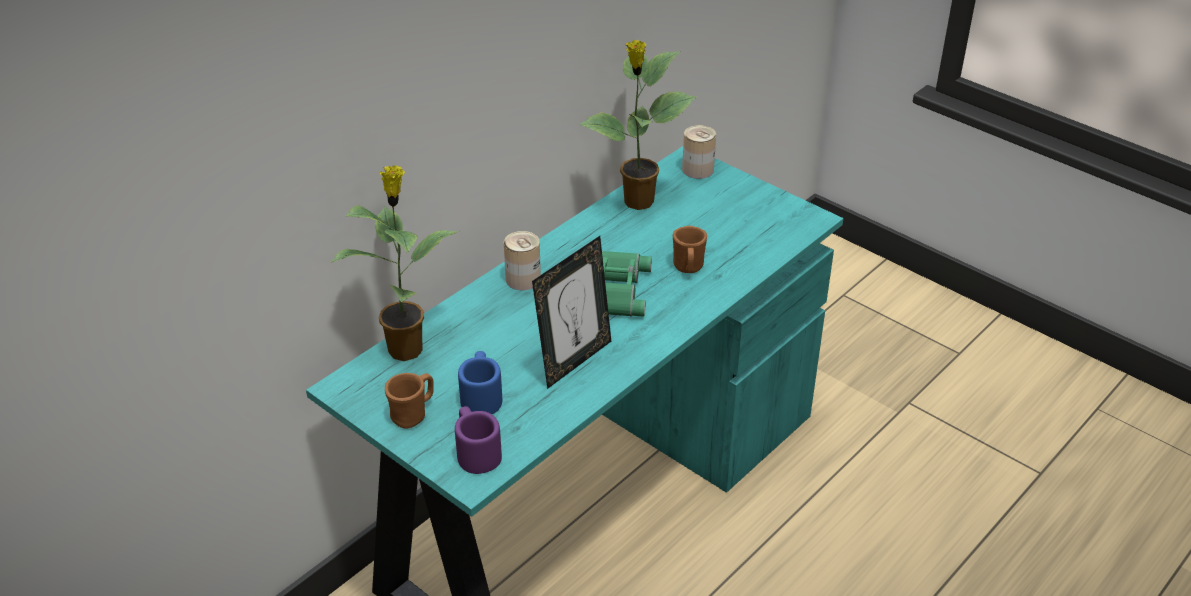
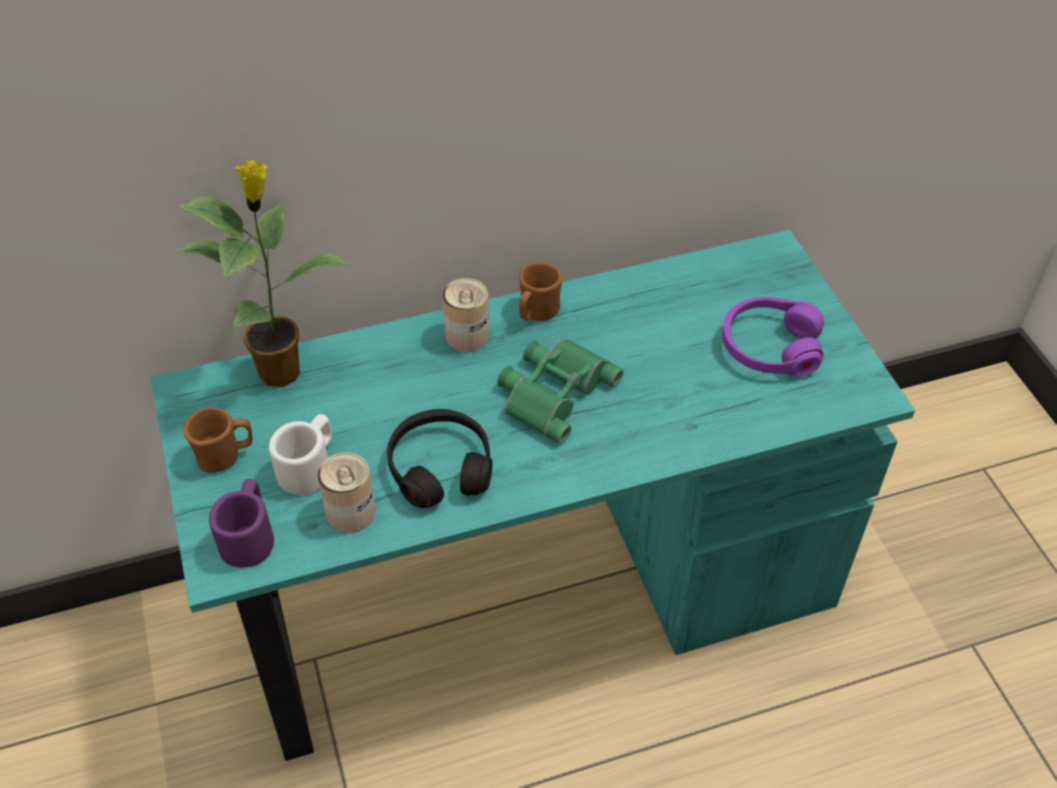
camera: 30 degrees right, 10 degrees up
blue mug [458,351,503,414] -> white mug [269,414,332,495]
picture frame [532,236,611,389] -> black headphones [387,409,493,508]
potted plant [579,40,696,210] -> none
brown mug [673,226,707,273] -> brown mug moved to [519,262,563,321]
can [682,125,716,179] -> can moved to [317,452,376,533]
none -> purple headphones [722,297,824,376]

